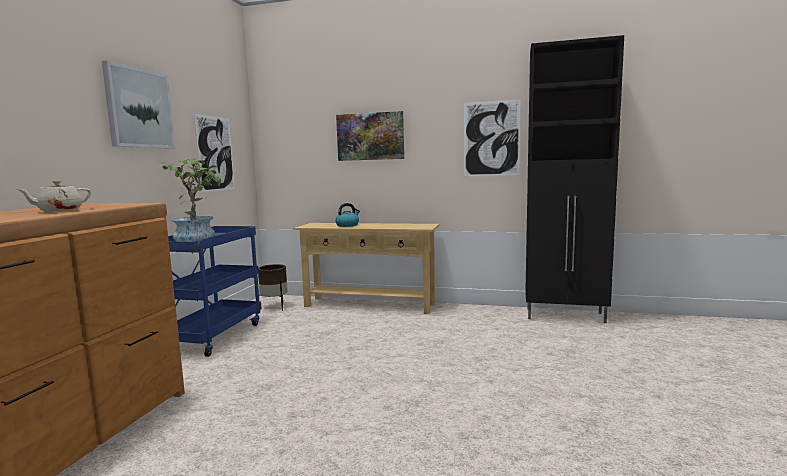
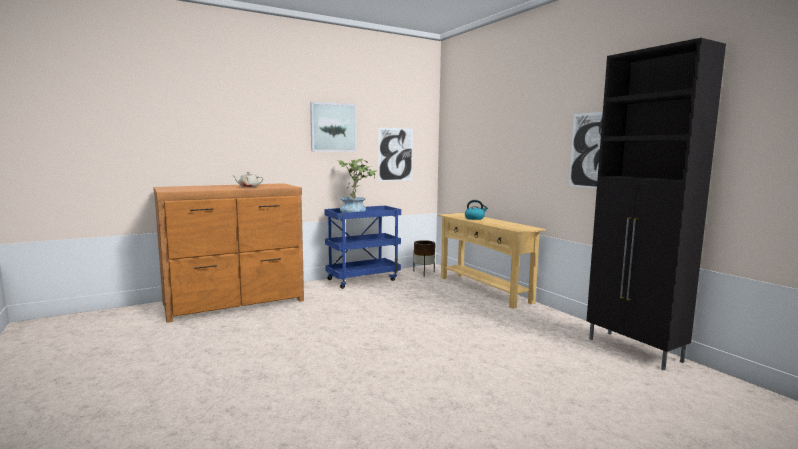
camera: 45 degrees right, 0 degrees up
picture [336,111,404,161] -> none

